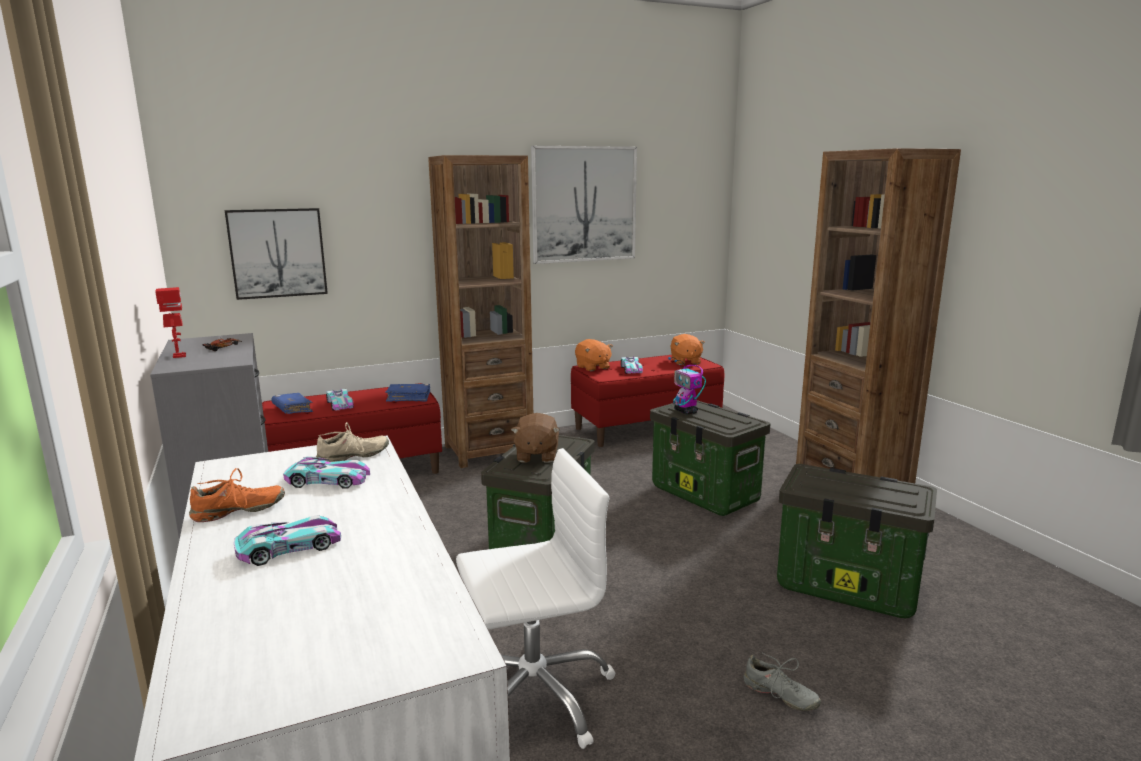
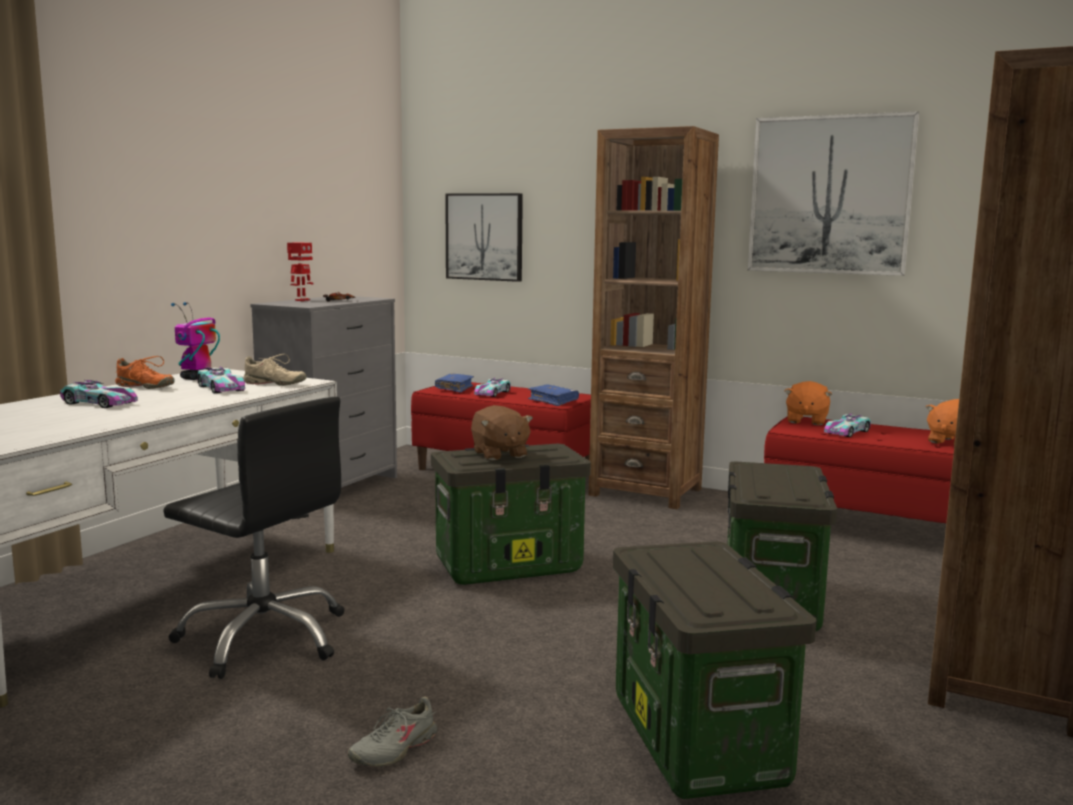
camera: 50 degrees right, 5 degrees down
white office chair [456,448,615,749] -> black office chair [163,397,345,679]
brown plush toy [511,413,560,462] -> brown plush toy turned 75 degrees counterclockwise [471,405,533,460]
toy robot [668,357,706,414] -> toy robot moved to [171,302,220,380]
grey shoe [743,653,821,711] -> grey shoe turned 45 degrees clockwise [347,696,437,767]

